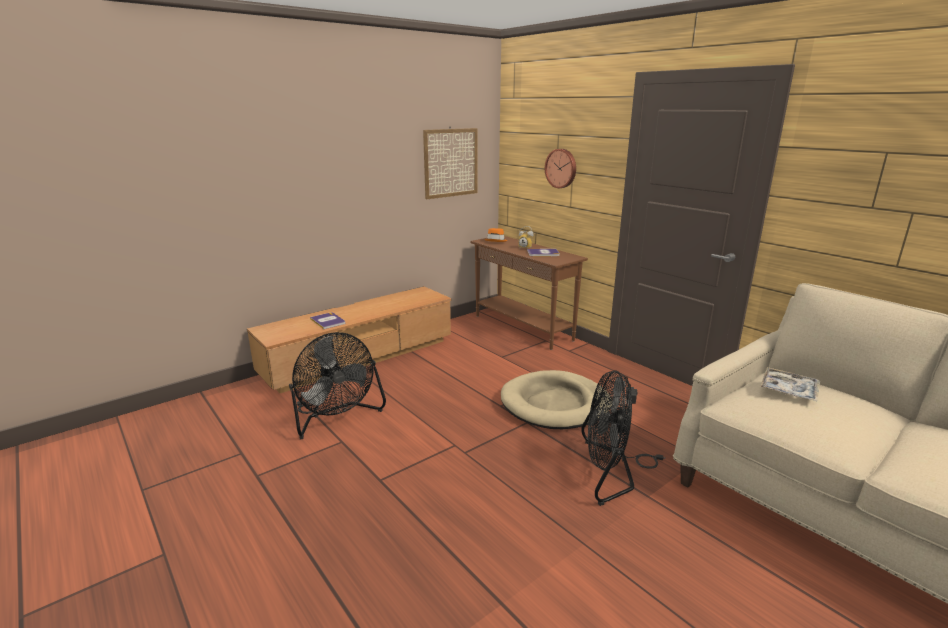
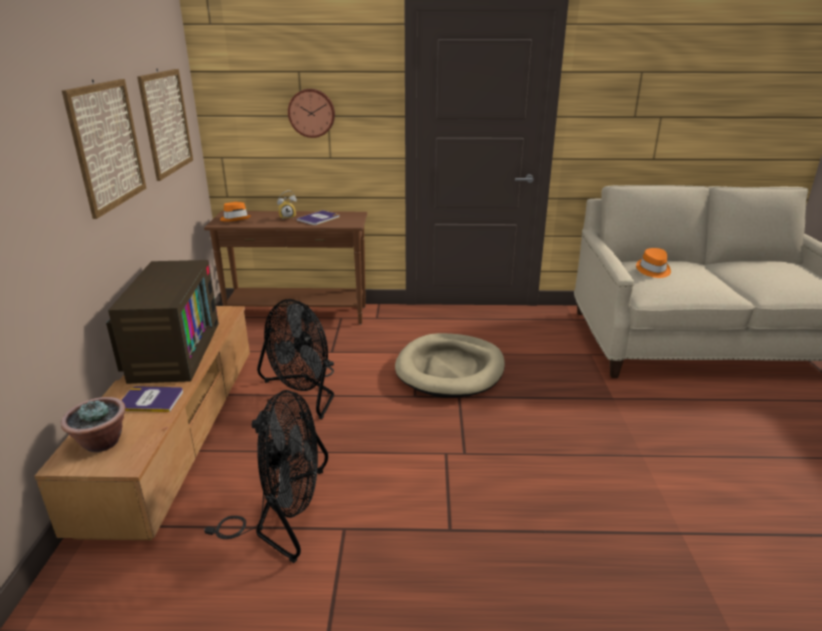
camera: 50 degrees left, 5 degrees up
black fan [581,370,664,506] -> black fan moved to [257,299,334,419]
tray [760,367,820,401] -> orange hat [636,248,671,278]
none -> potted plant [61,397,126,452]
none -> picture [62,79,146,219]
none -> television [106,260,219,384]

